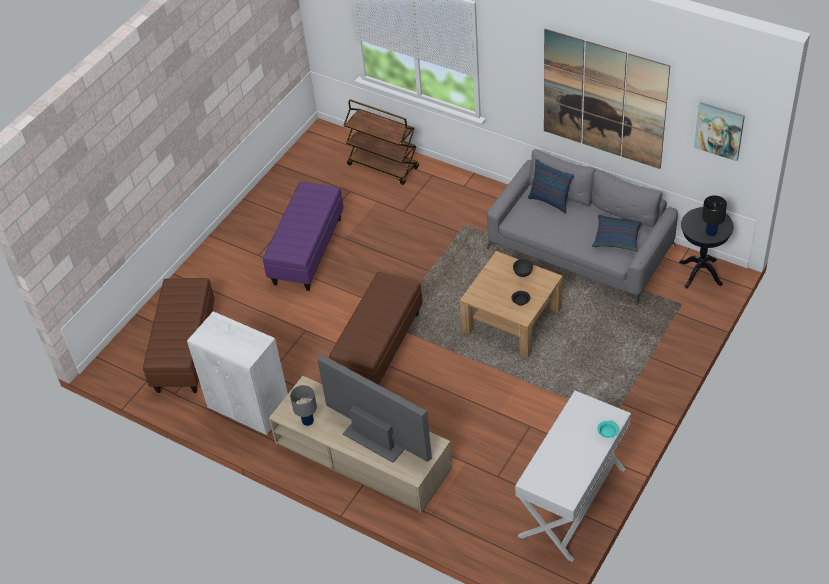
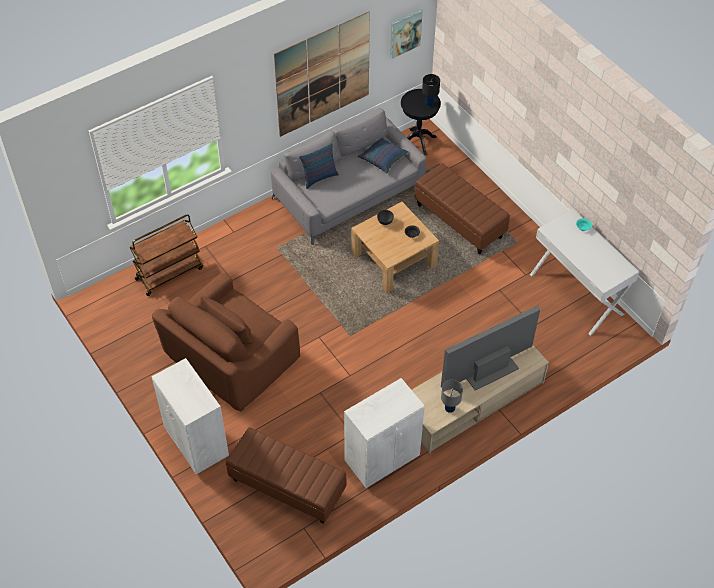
camera: 70 degrees left, 5 degrees up
purple ottoman [263,182,344,291] -> brown armchair [152,273,300,412]
brown ottoman [329,272,423,385] -> brown ottoman moved to [414,163,510,255]
none -> white cabinet [151,358,229,474]

